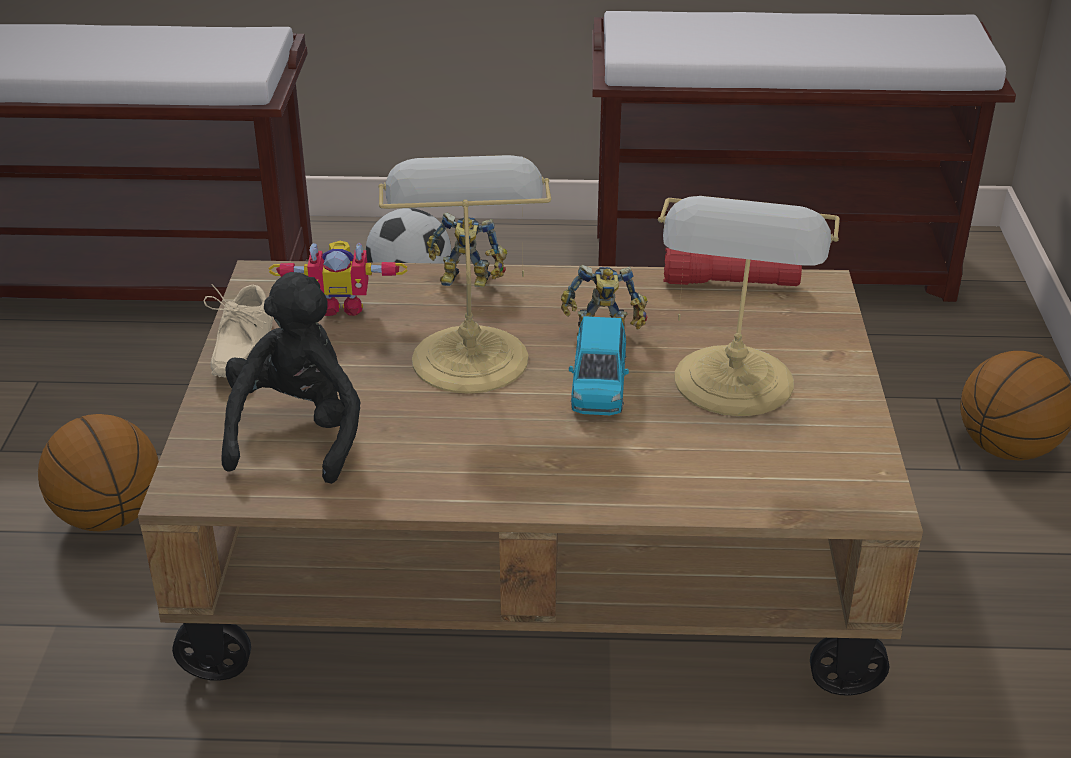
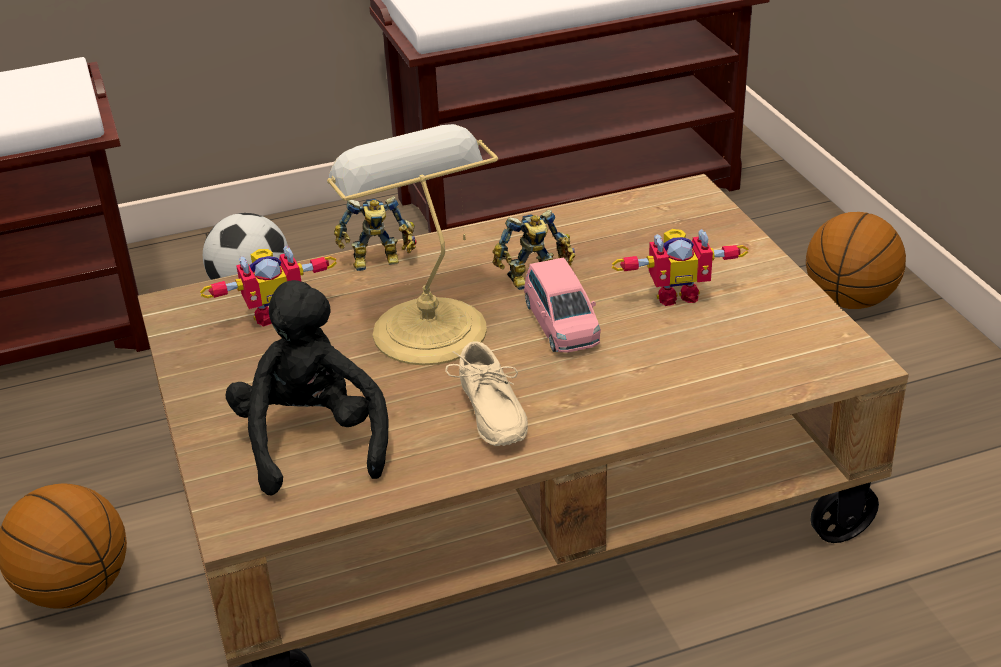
camera: 20 degrees left, 0 degrees up
beige shoe [204,284,273,378] -> beige shoe moved to [445,341,528,446]
blue toy car [569,316,629,415] -> pink toy car [524,257,601,353]
table lamp [658,196,840,416] -> toy robot [612,229,748,306]
red flashlight [663,248,802,286] -> none

